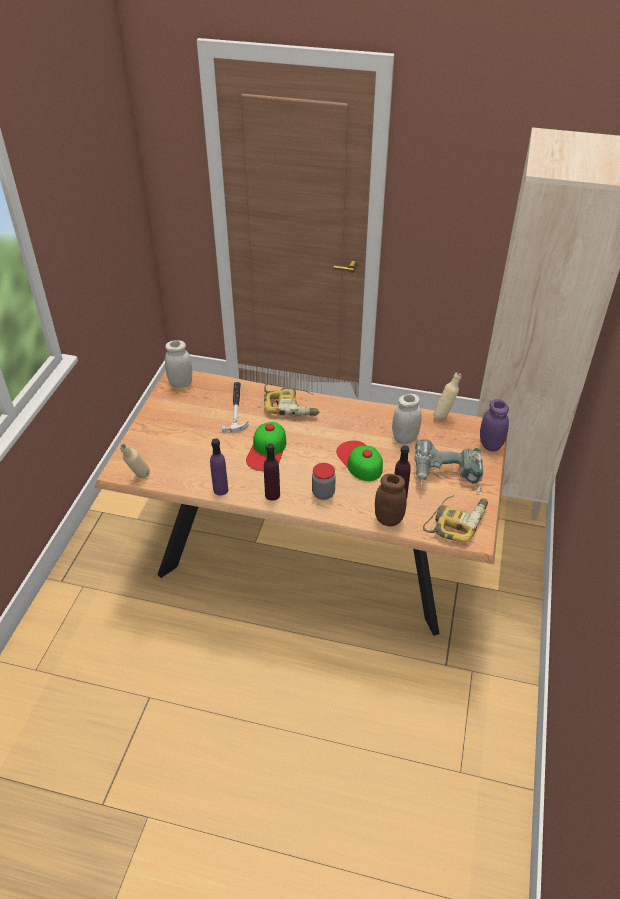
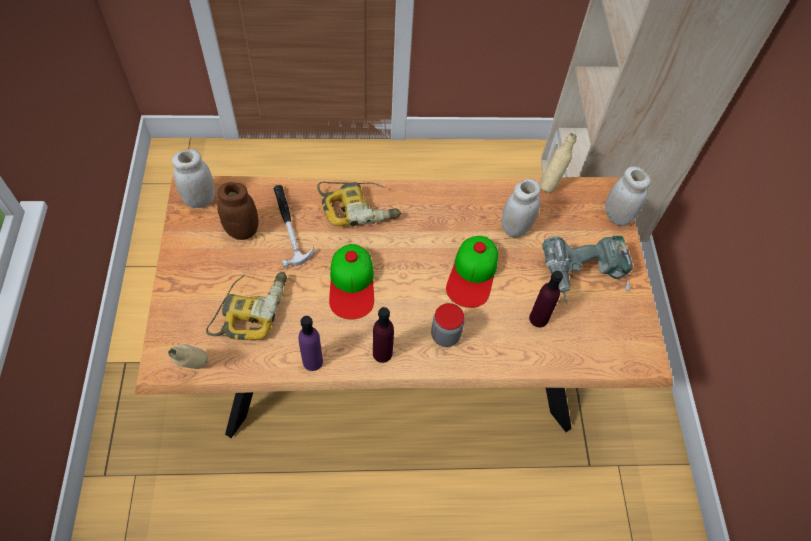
camera: 20 degrees left, 15 degrees up
cap [336,441,383,481] -> cap turned 120 degrees counterclockwise [446,236,498,308]
brown jar [375,474,407,527] -> brown jar moved to [217,182,258,240]
power drill [423,495,488,542] -> power drill moved to [206,272,287,340]
purple jar [480,399,509,452] -> white jar [605,166,651,226]

